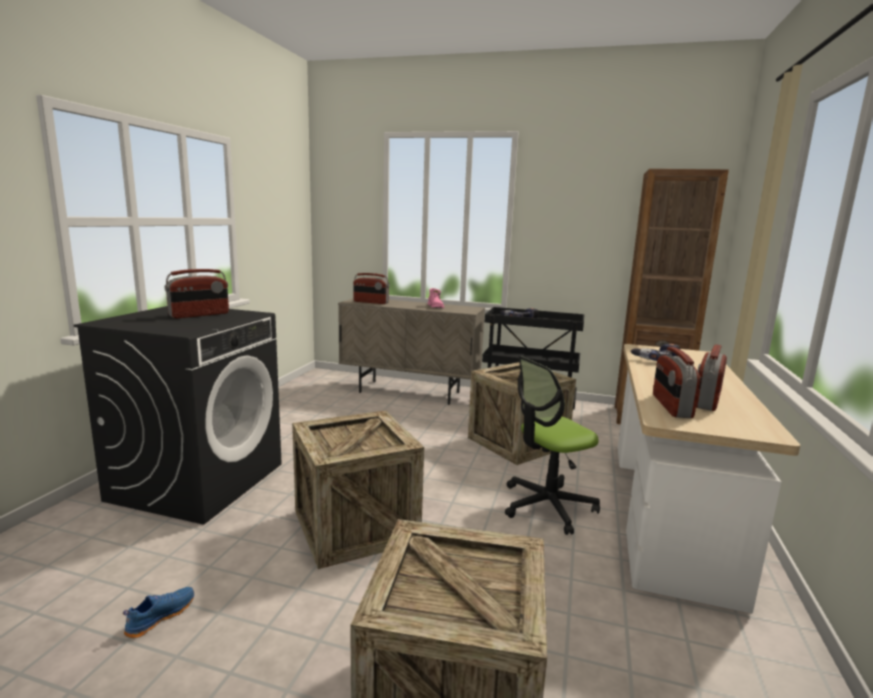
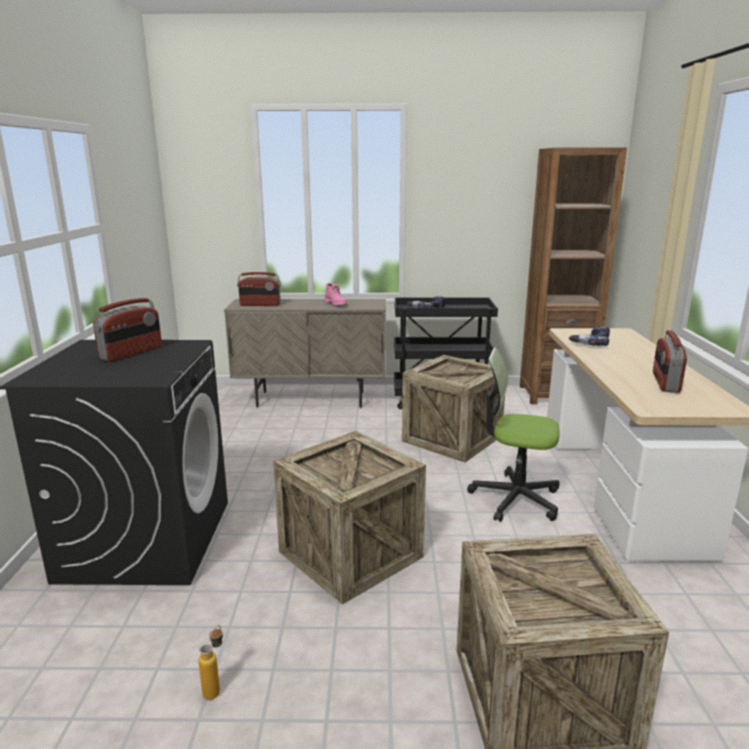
camera: 15 degrees left, 5 degrees up
blue shoe [123,587,194,638] -> bottle [198,625,223,700]
office chair [505,356,600,535] -> office chair turned 60 degrees clockwise [467,347,560,522]
radio [653,347,700,418] -> none

